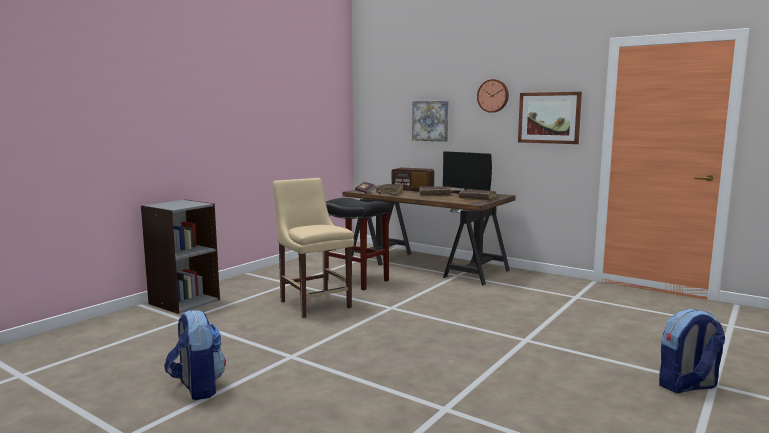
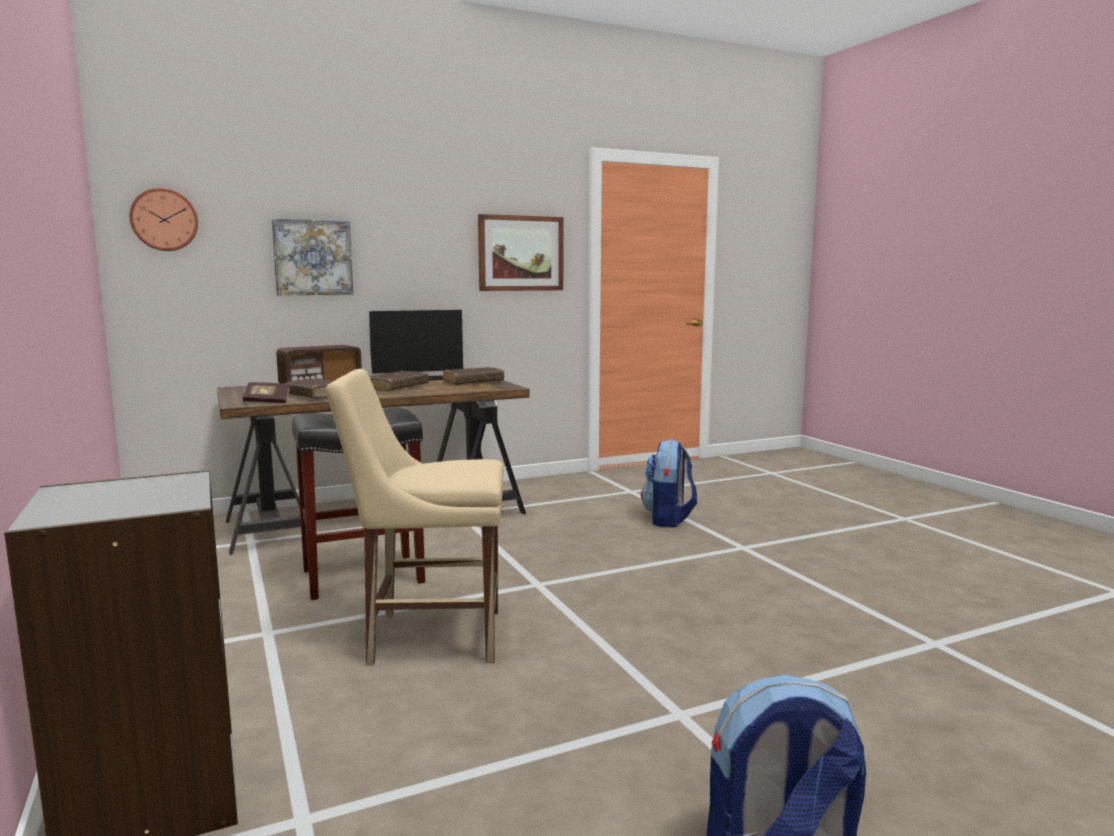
camera: 60 degrees left, 0 degrees up
wall clock [477,79,509,113] -> wall clock moved to [129,188,198,251]
backpack [659,309,725,393] -> backpack moved to [641,439,697,527]

